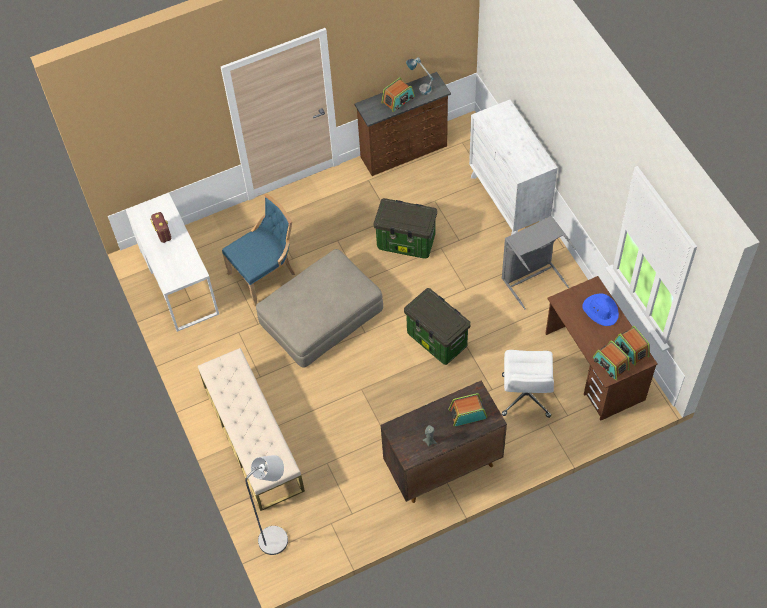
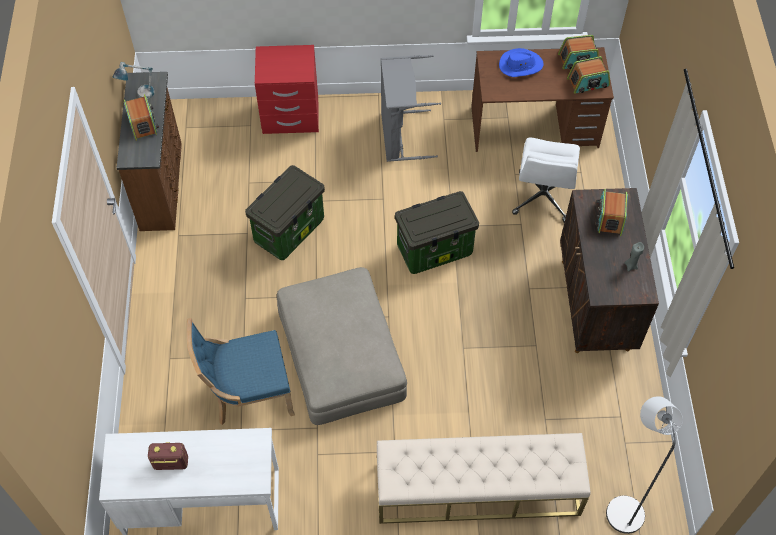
camera: 70 degrees left, 0 degrees up
blue chair [222,193,295,306] -> blue chair turned 90 degrees counterclockwise [187,318,295,425]
white dresser [469,100,557,235] -> red nightstand [255,45,319,134]
white office chair [502,350,554,418] -> white office chair turned 75 degrees clockwise [512,138,580,222]

